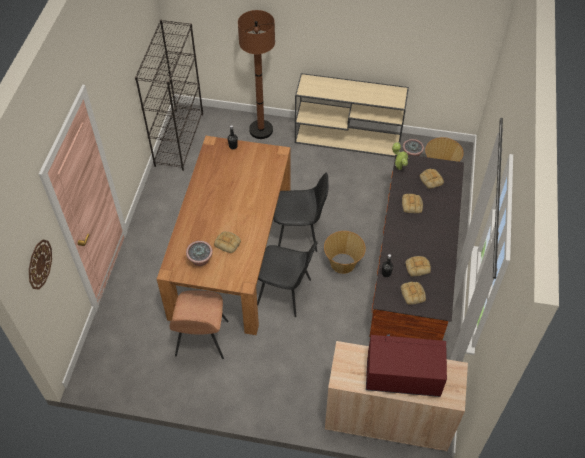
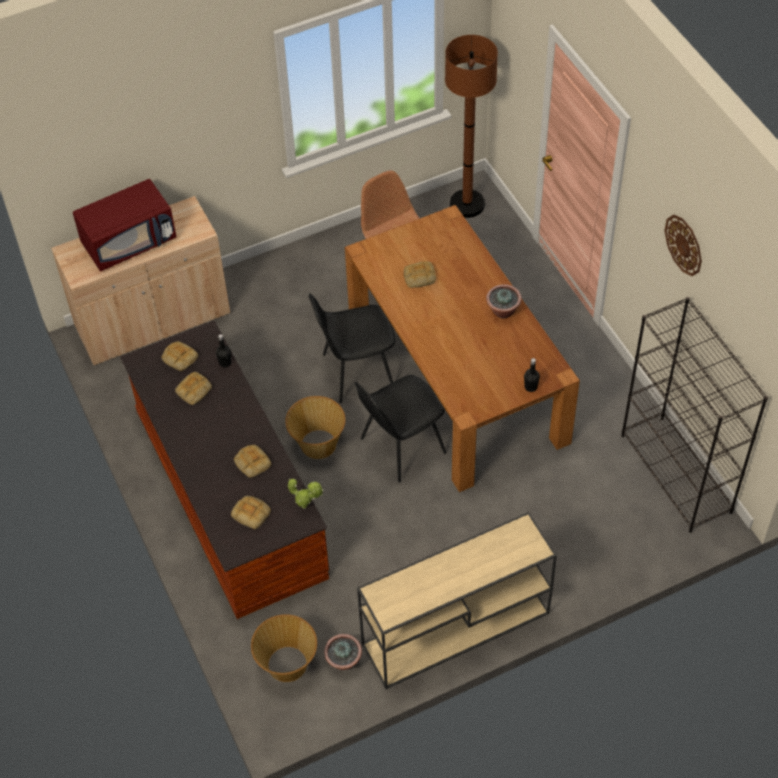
camera: 145 degrees right, 0 degrees up
wall clock [29,239,52,289] -> wall clock moved to [664,215,702,276]
potted plant [186,241,213,266] -> potted plant moved to [486,284,522,318]
brown floor lamp [238,10,275,139] -> brown floor lamp moved to [445,35,498,218]

